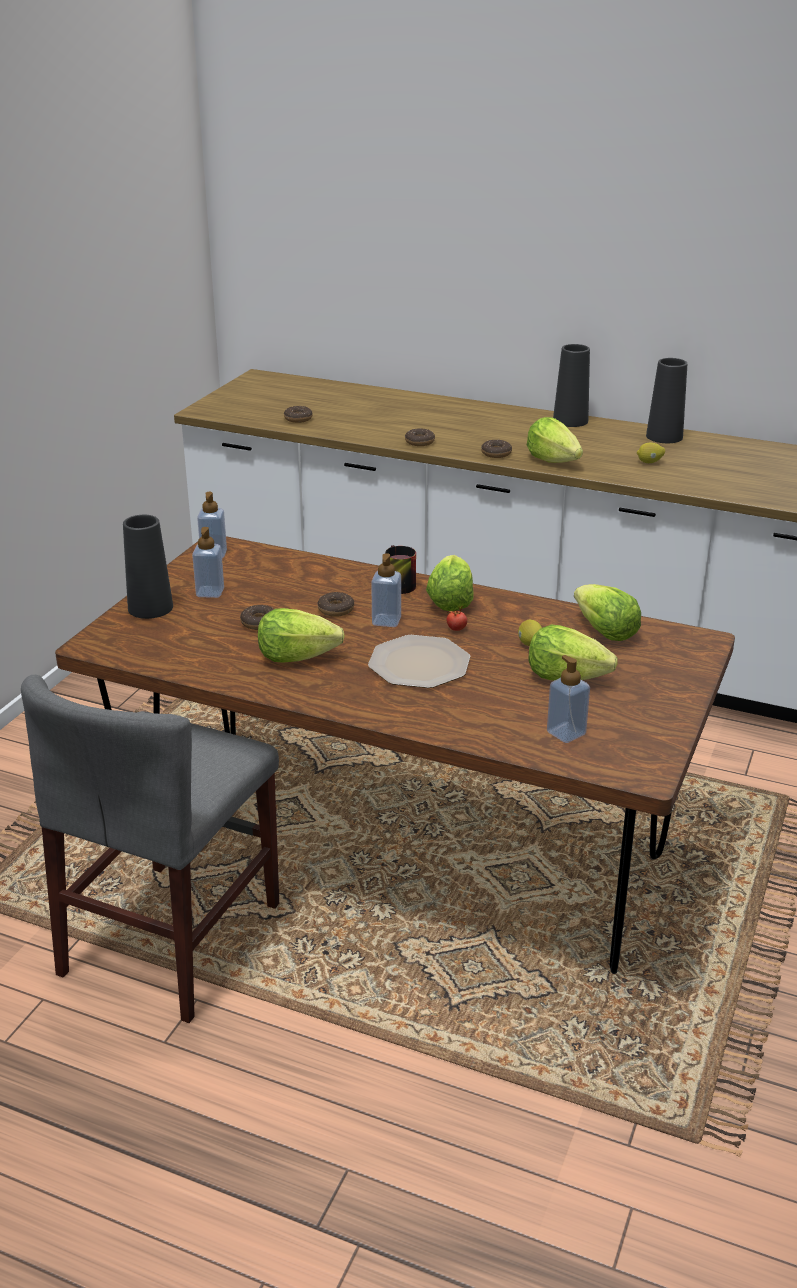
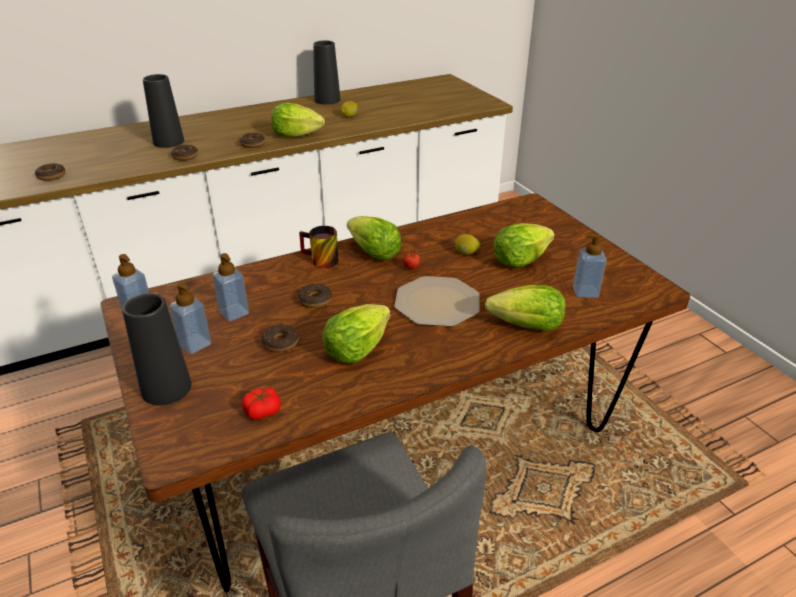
camera: 50 degrees left, 5 degrees up
soap dispenser [371,553,401,627] -> soap dispenser moved to [212,253,249,321]
black vase [553,344,590,427] -> black vase moved to [143,74,184,148]
lettuce [574,584,641,641] -> lettuce moved to [485,285,566,331]
none -> tomato [242,388,281,420]

